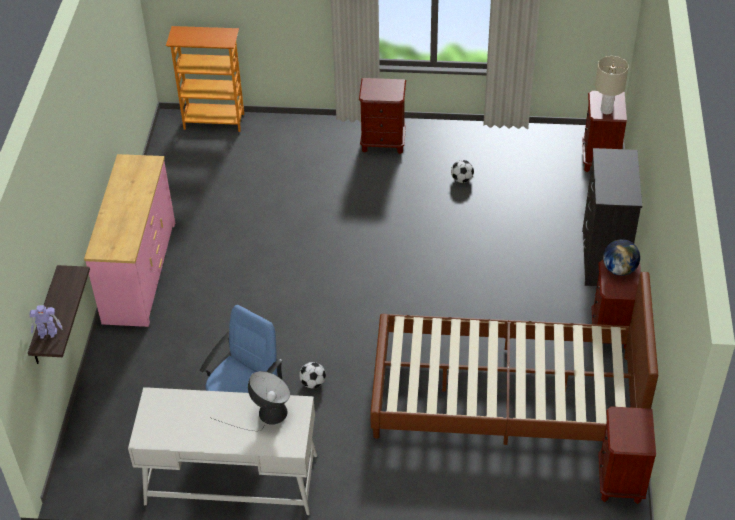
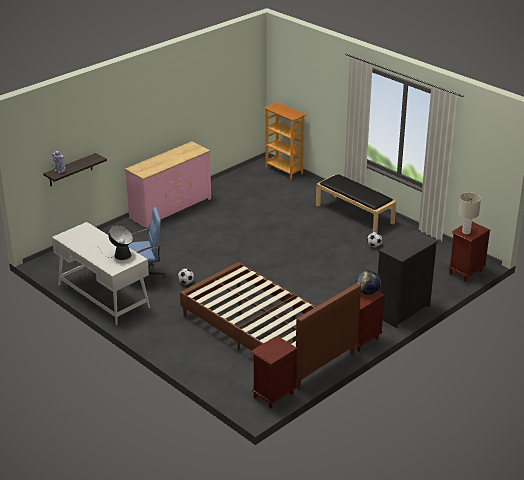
camera: 40 degrees right, 15 degrees down
brown nightstand [359,78,406,154] -> black bench [316,174,396,232]

